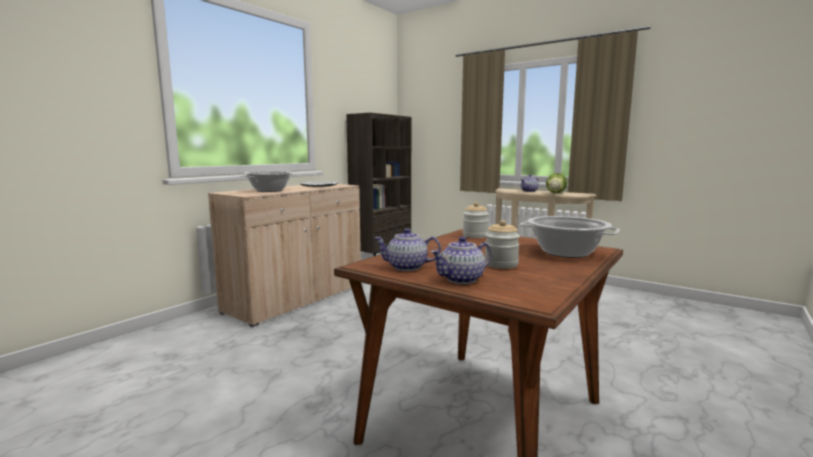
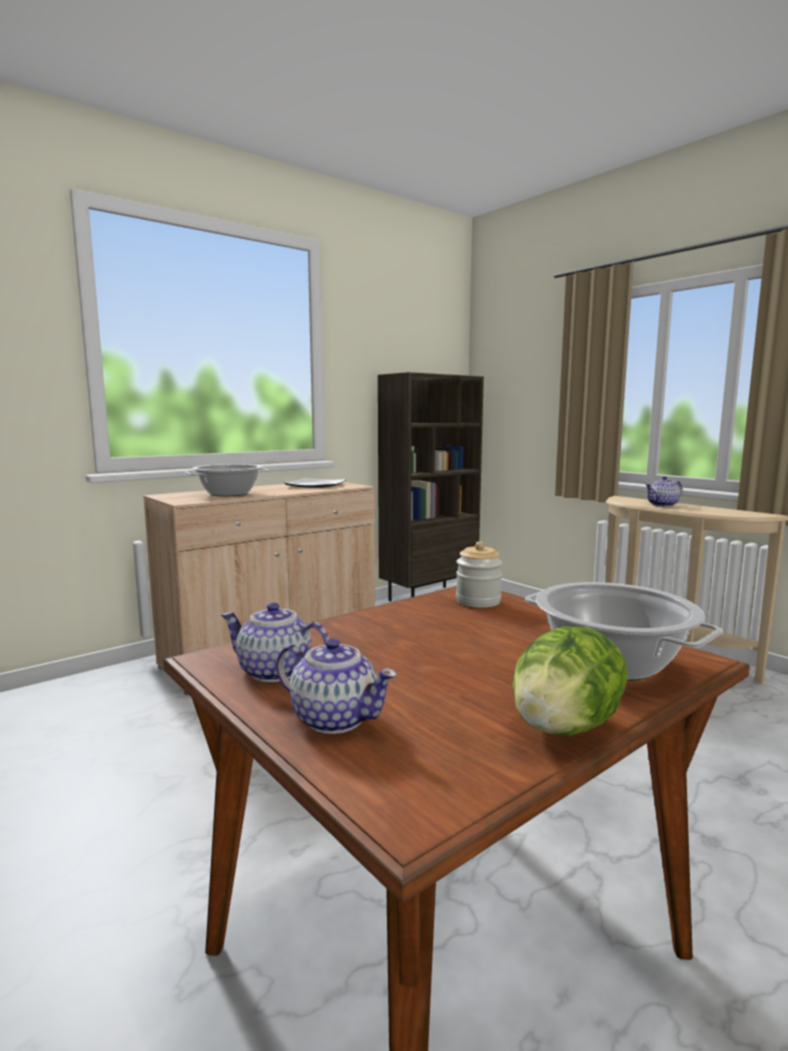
camera: 15 degrees right, 0 degrees up
teapot [431,237,492,284] -> teapot turned 135 degrees counterclockwise [276,638,397,734]
jar [484,220,520,269] -> none
lettuce [546,173,567,193] -> lettuce moved to [512,626,628,736]

